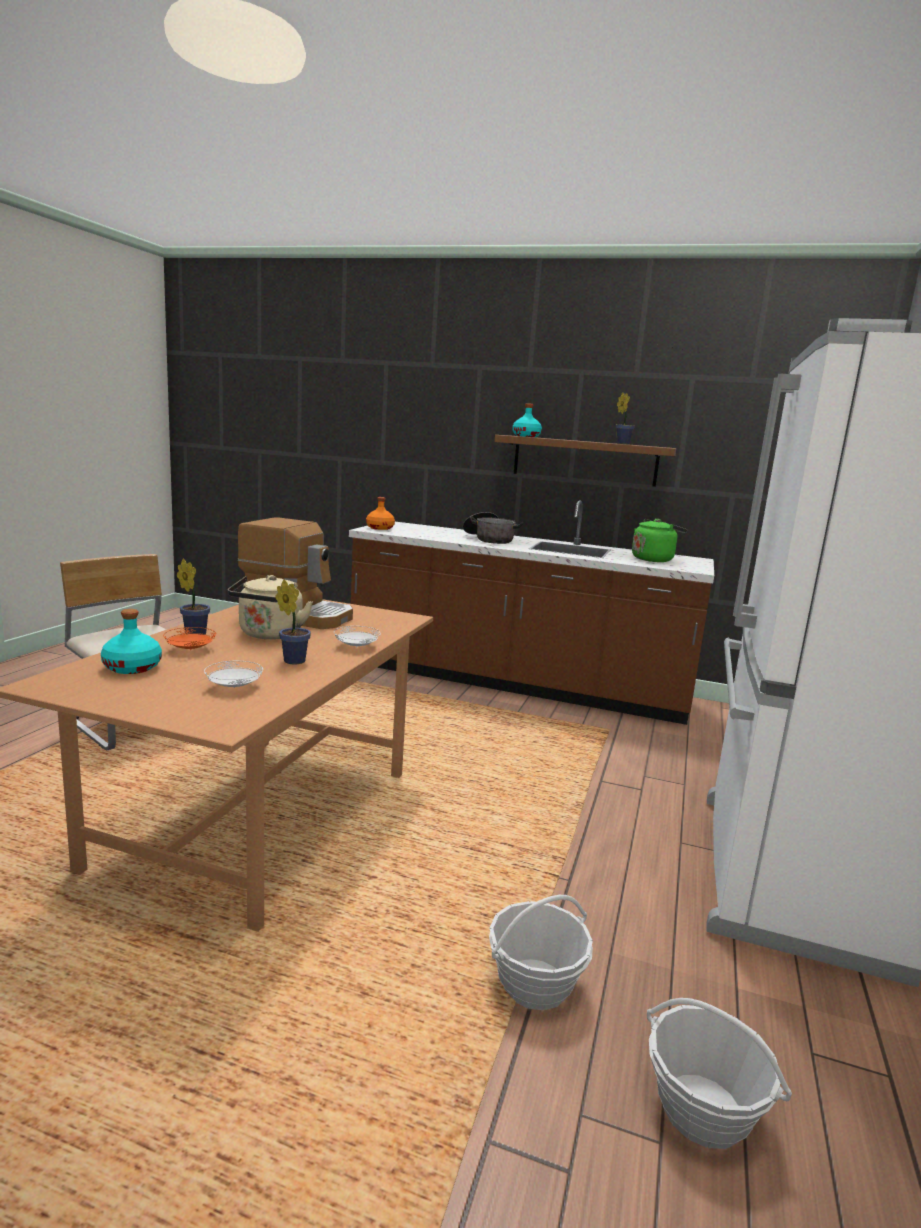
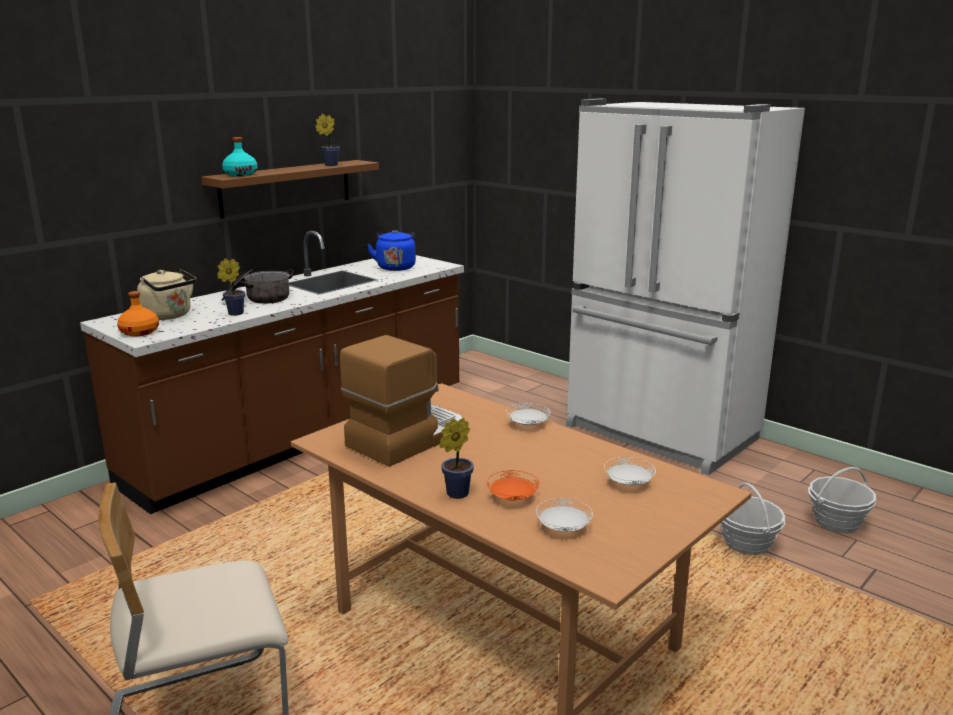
camera: 65 degrees left, 5 degrees up
turquoise bottle [101,609,162,674] -> white plate [536,498,593,532]
beige kettle [228,575,313,639] -> beige kettle moved to [137,269,196,320]
potted plant [275,580,311,664] -> potted plant moved to [217,258,245,316]
green kettle [632,519,687,562] -> blue kettle [367,230,416,271]

